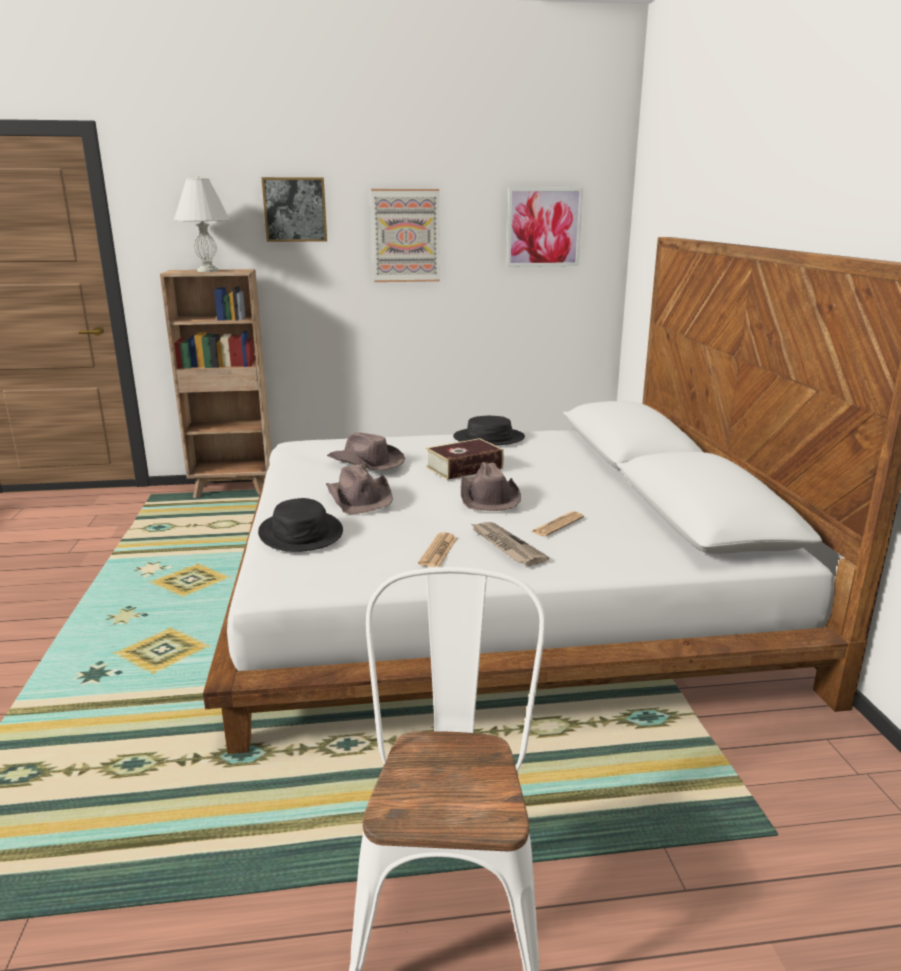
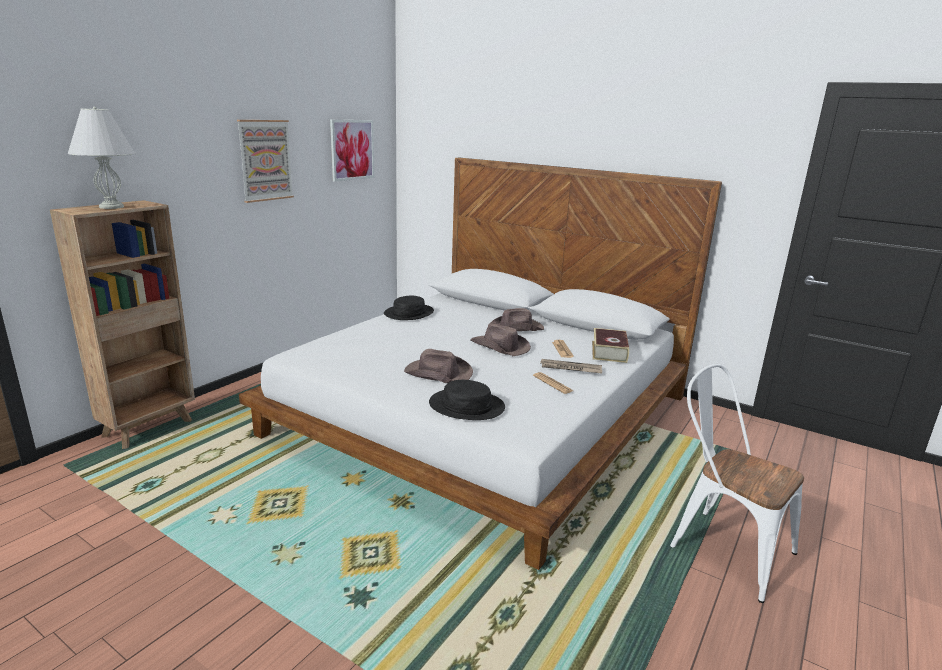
camera: 50 degrees left, 0 degrees up
picture [261,177,327,242] -> none
brown hat [327,432,405,471] -> brown hat moved to [488,308,544,331]
book [426,438,504,480] -> book moved to [592,328,629,363]

